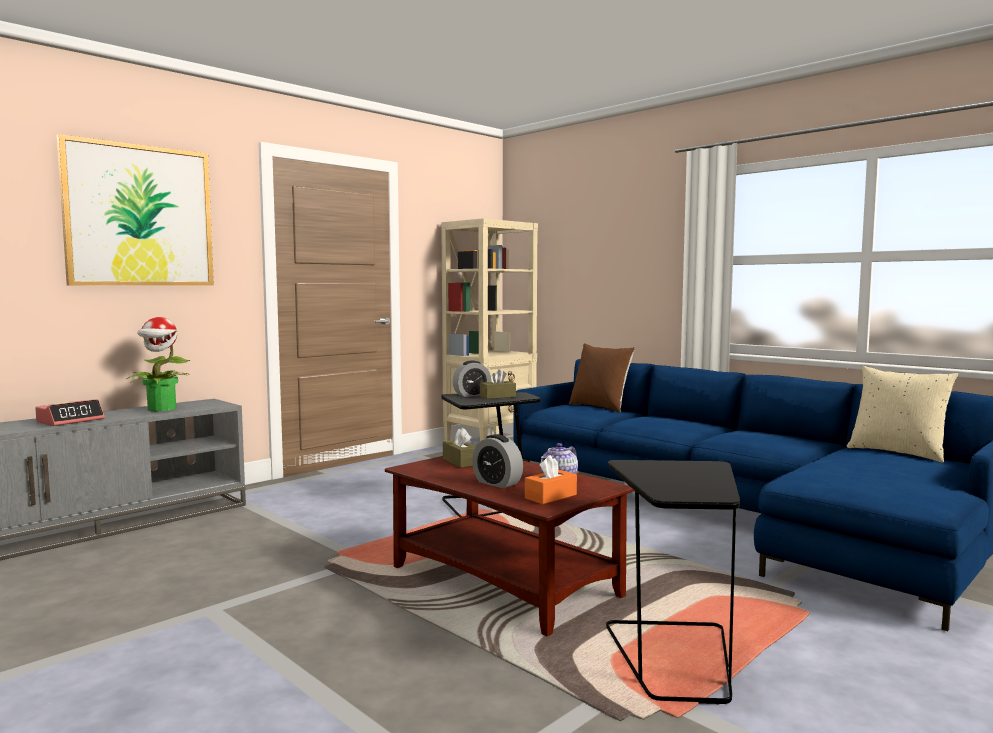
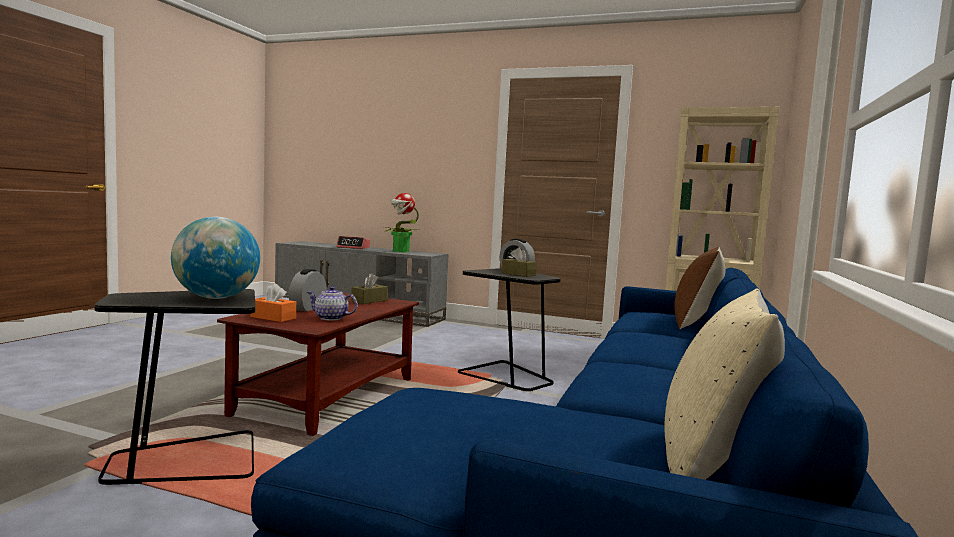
camera: 65 degrees right, 0 degrees up
picture [57,134,214,286] -> none
none -> globe [171,217,260,299]

